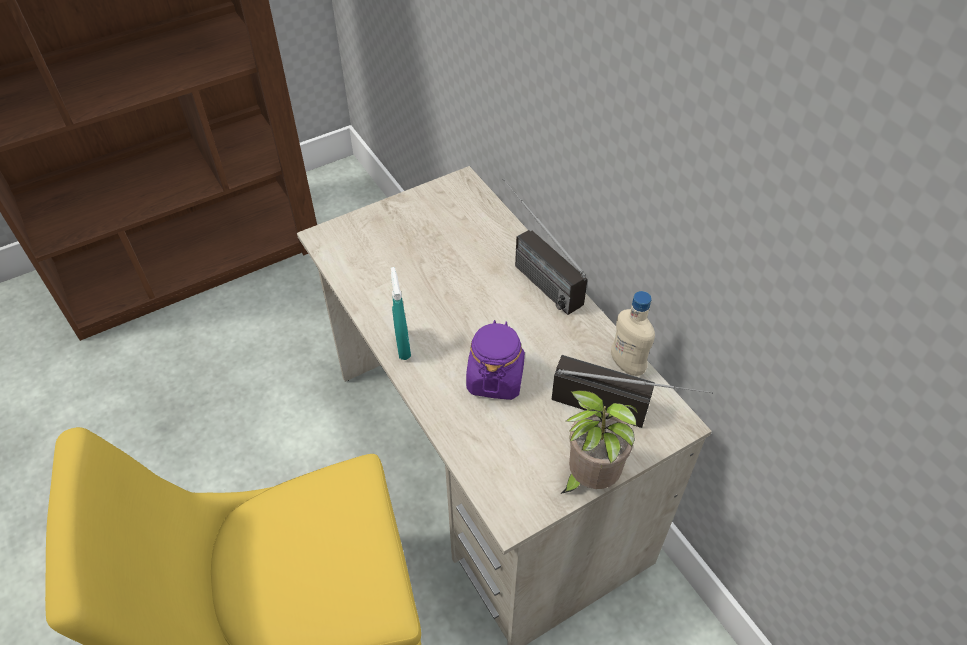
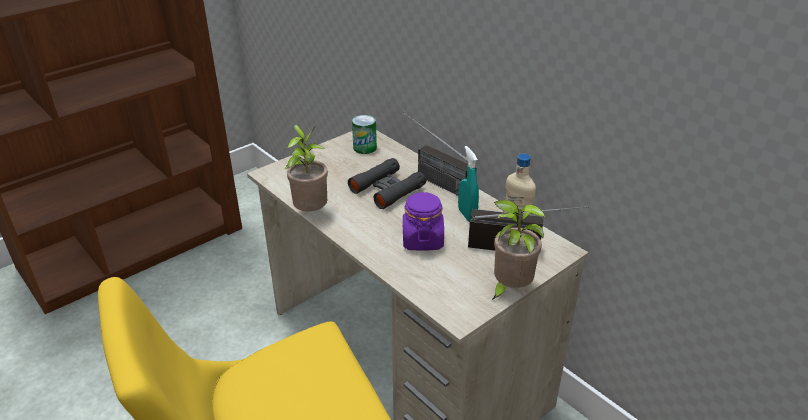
camera: 10 degrees left, 15 degrees down
turquoise spray bottle [391,267,411,360] -> turquoise spray bottle moved to [458,146,479,222]
none -> potted plant [285,125,328,211]
none -> black binoculars [348,158,426,209]
none -> can [352,115,377,154]

